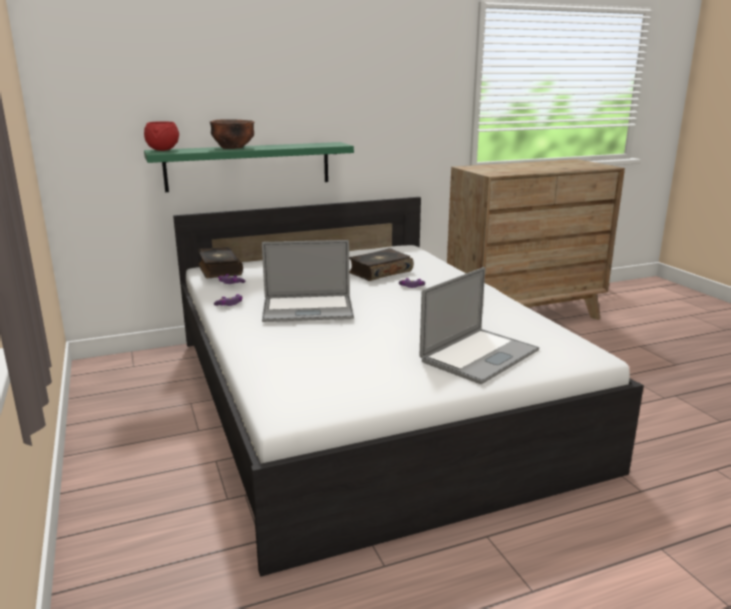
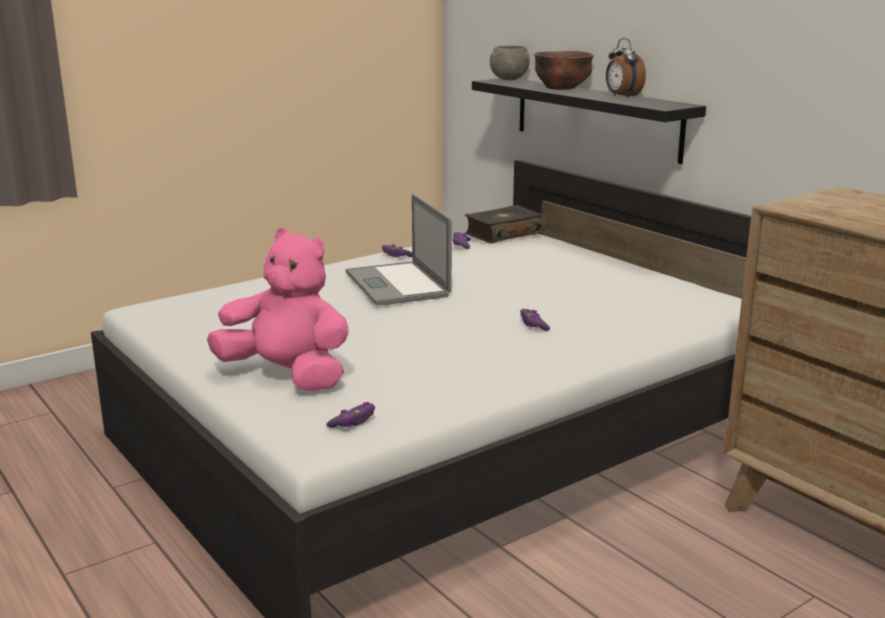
camera: 75 degrees right, 0 degrees up
red bowl [144,121,179,151] -> grey bowl [490,46,530,80]
green shelf [144,142,354,192] -> black shelf [472,79,706,164]
book [349,248,413,281] -> none
laptop [420,267,539,384] -> pink plush toy [207,228,348,391]
none -> purple game controller [326,402,375,428]
none -> alarm clock [606,38,646,98]

